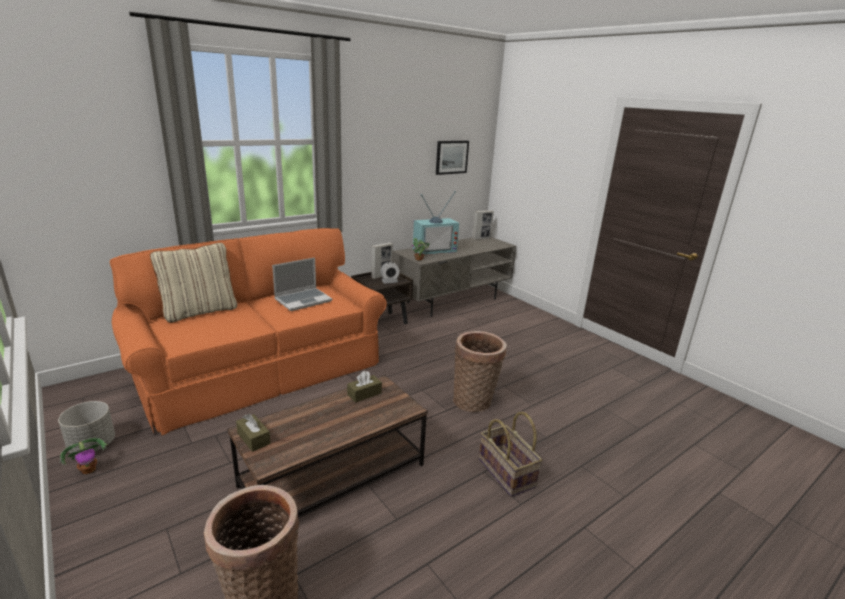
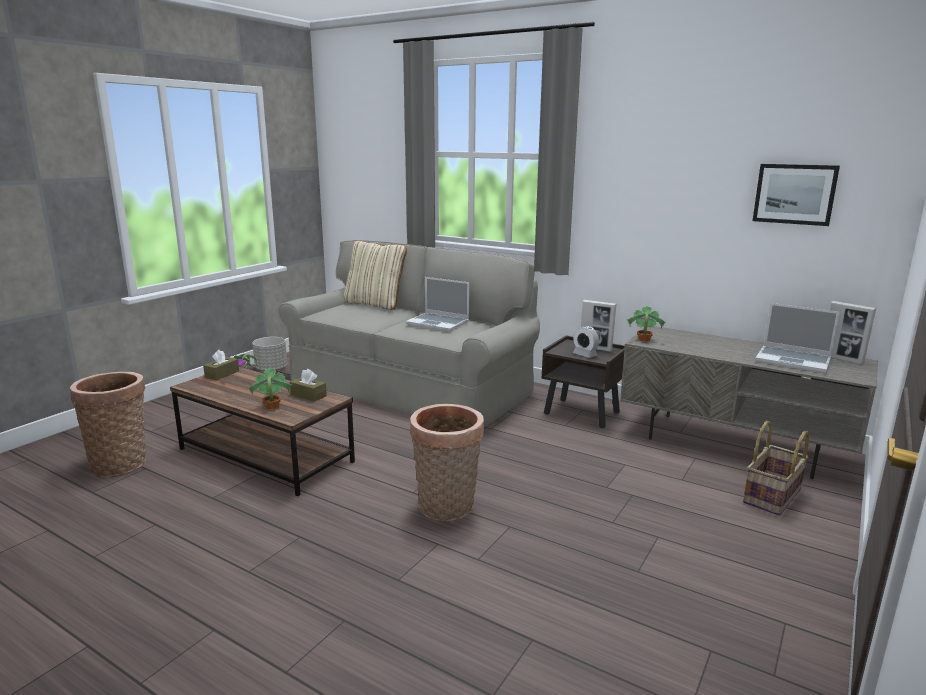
camera: 70 degrees right, 5 degrees down
orange sofa [110,228,387,435] -> grey sofa [279,240,540,427]
television [413,191,459,255] -> none
basket [479,412,542,497] -> basket moved to [743,421,809,516]
none -> potted plant [248,368,292,410]
none -> laptop [755,303,840,373]

